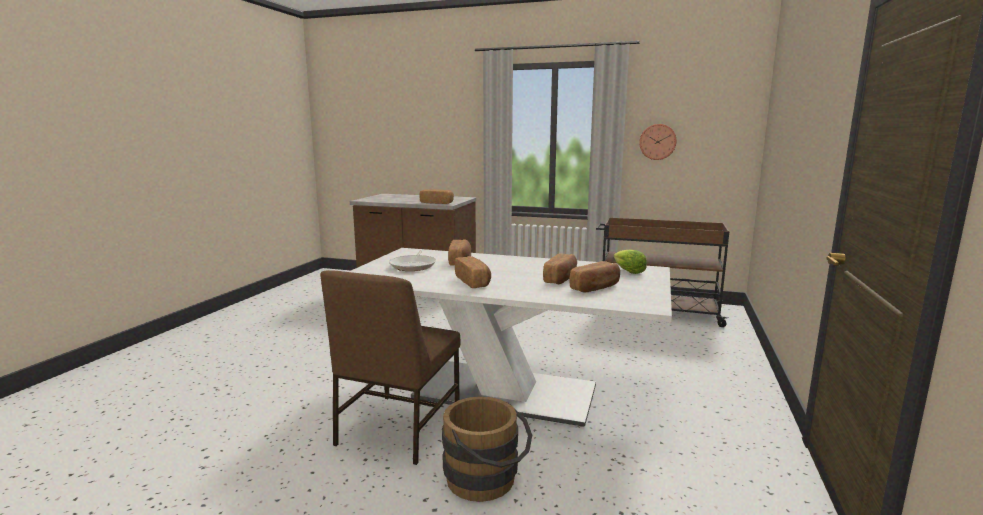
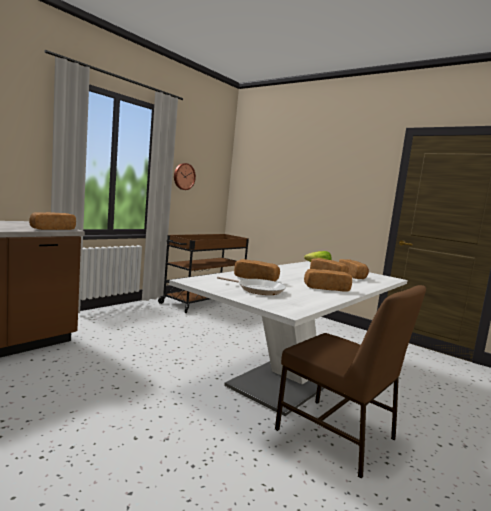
camera: 70 degrees left, 5 degrees down
brown bucket [442,397,532,502] -> none

